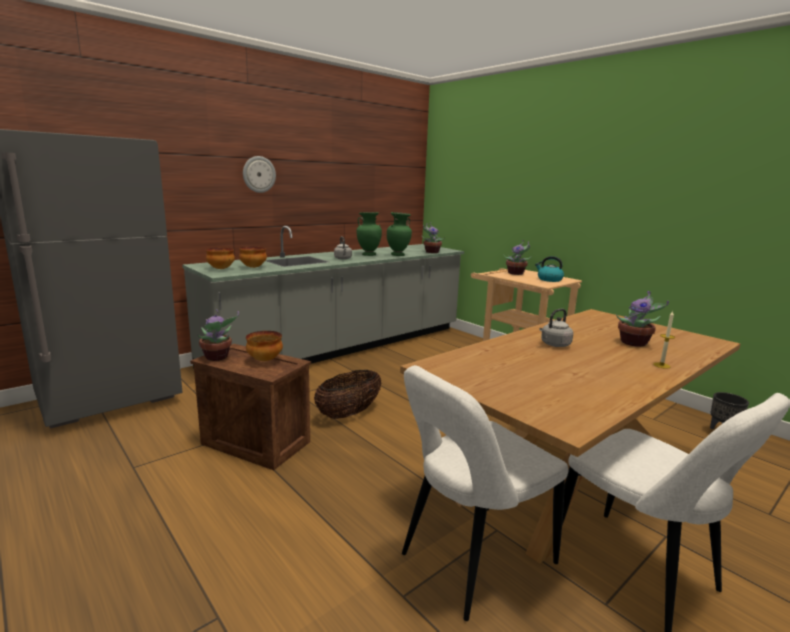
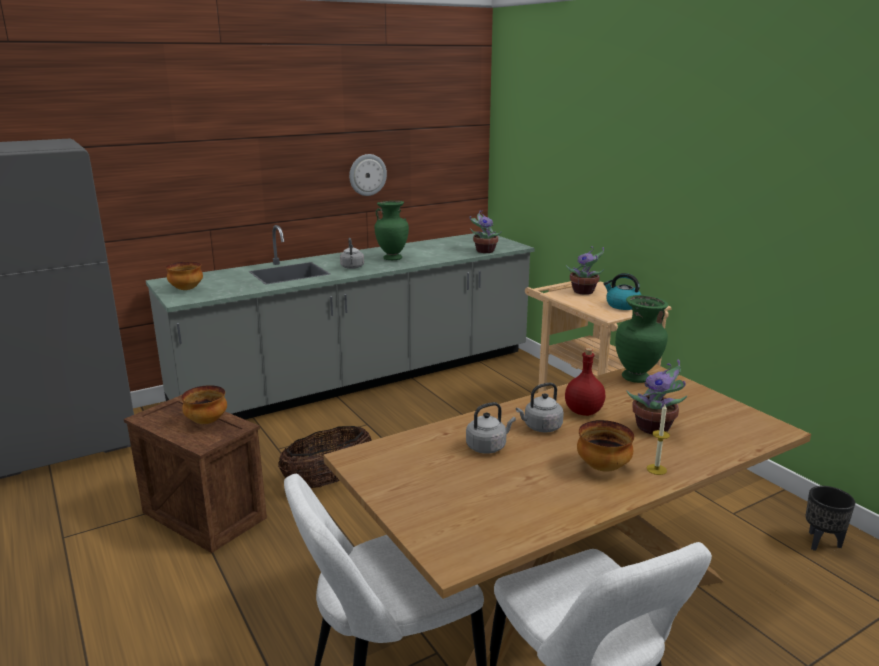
camera: 10 degrees right, 5 degrees up
potted plant [197,309,239,361] -> none
bowl [239,247,267,268] -> bowl moved to [577,420,634,472]
wall clock [243,156,276,193] -> wall clock moved to [349,154,387,196]
green vase [387,212,412,256] -> green vase moved to [615,295,668,383]
none -> grey kettle [466,402,516,454]
none -> red bottle [565,348,605,416]

